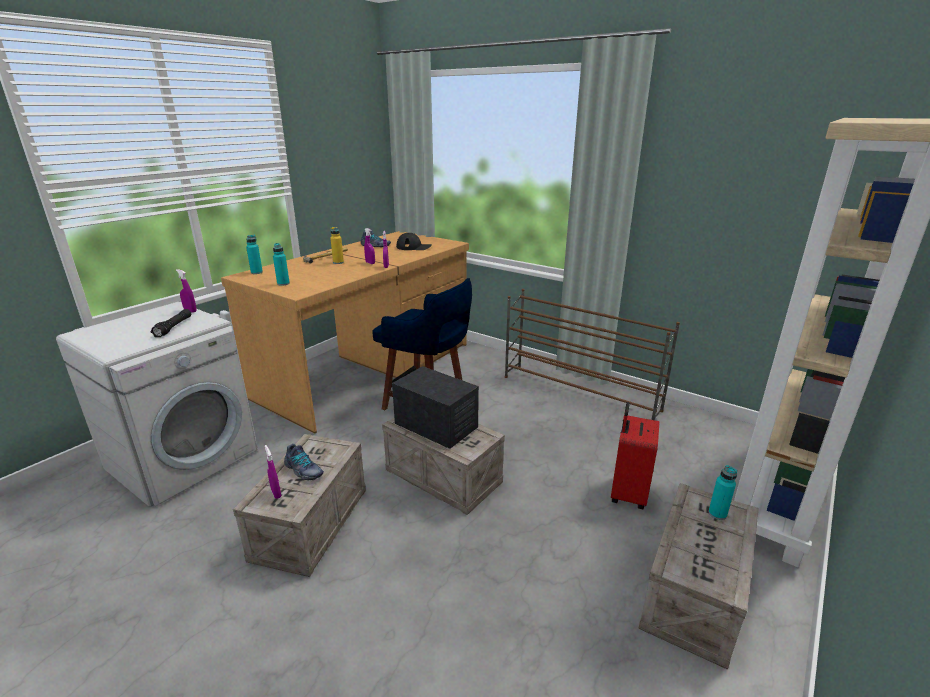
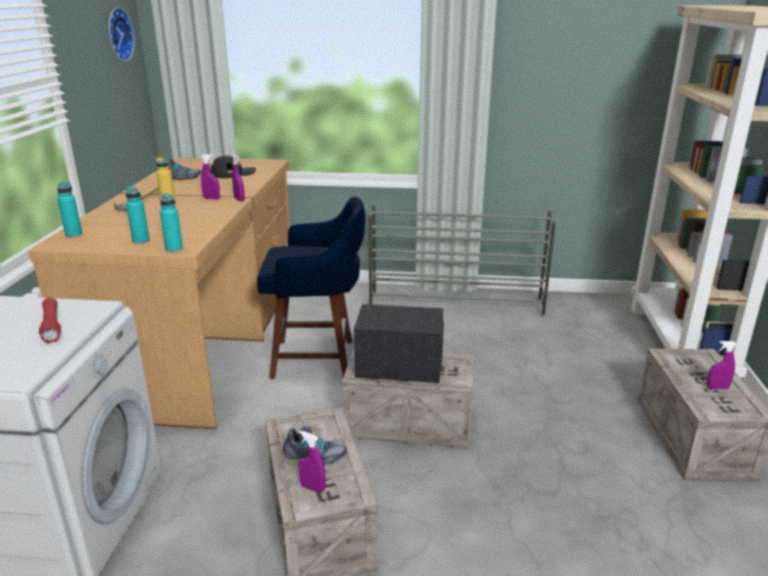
camera: 30 degrees left, 0 degrees up
black flashlight [151,309,191,337] -> red flashlight [39,297,61,343]
purple spray bottle [176,269,197,313] -> purple spray bottle moved to [707,341,737,389]
brown shoe rack [505,289,680,421] -> grey shoe rack [368,203,556,317]
red suitcase [611,402,659,509] -> none
turquoise bottle [708,465,737,520] -> turquoise bottle moved to [160,194,183,252]
none -> wall clock [109,7,135,61]

